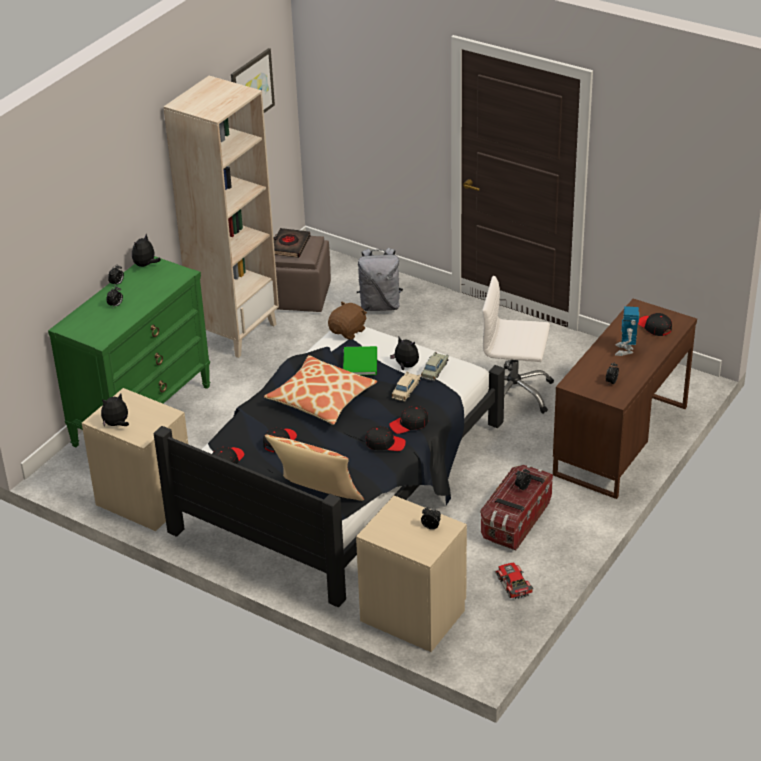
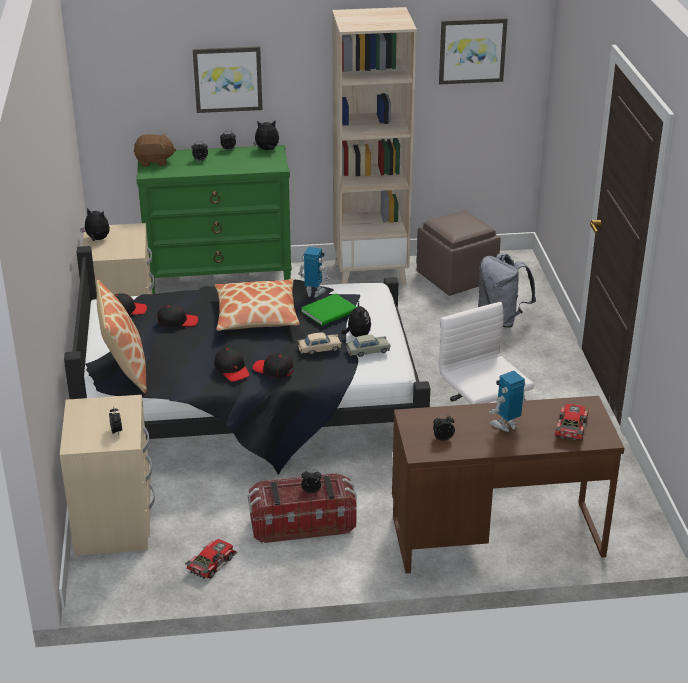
camera: 50 degrees right, 5 degrees down
black book [274,228,310,258] -> none
brown plush toy [328,301,367,340] -> brown plush toy moved to [134,133,176,167]
black cap [638,313,672,336] -> toy car [555,404,588,441]
none -> picture [193,46,263,113]
none -> toy robot [298,247,330,298]

